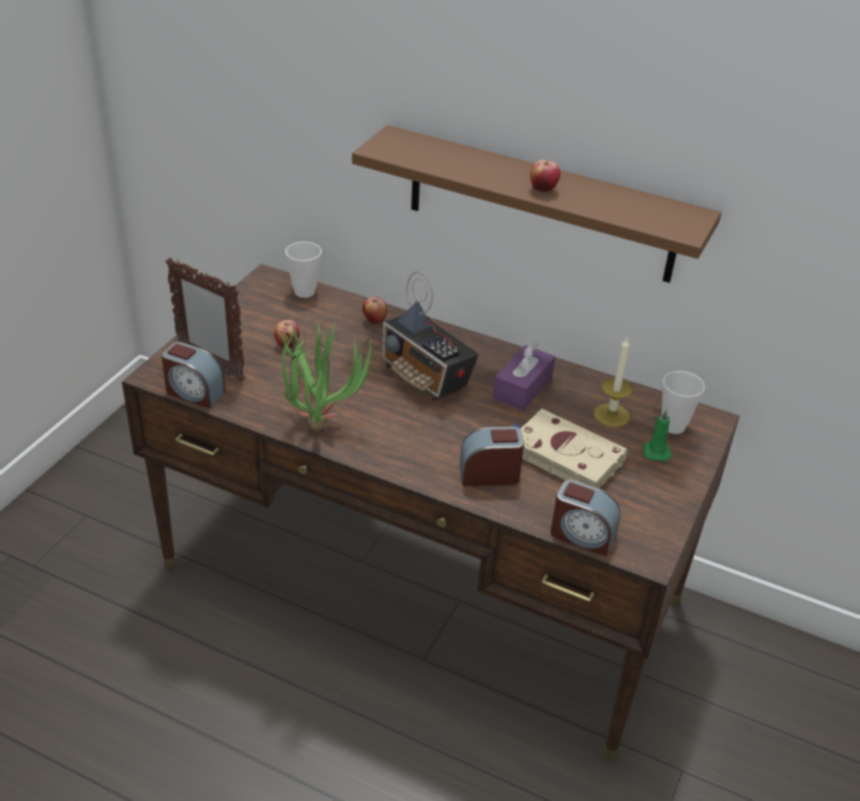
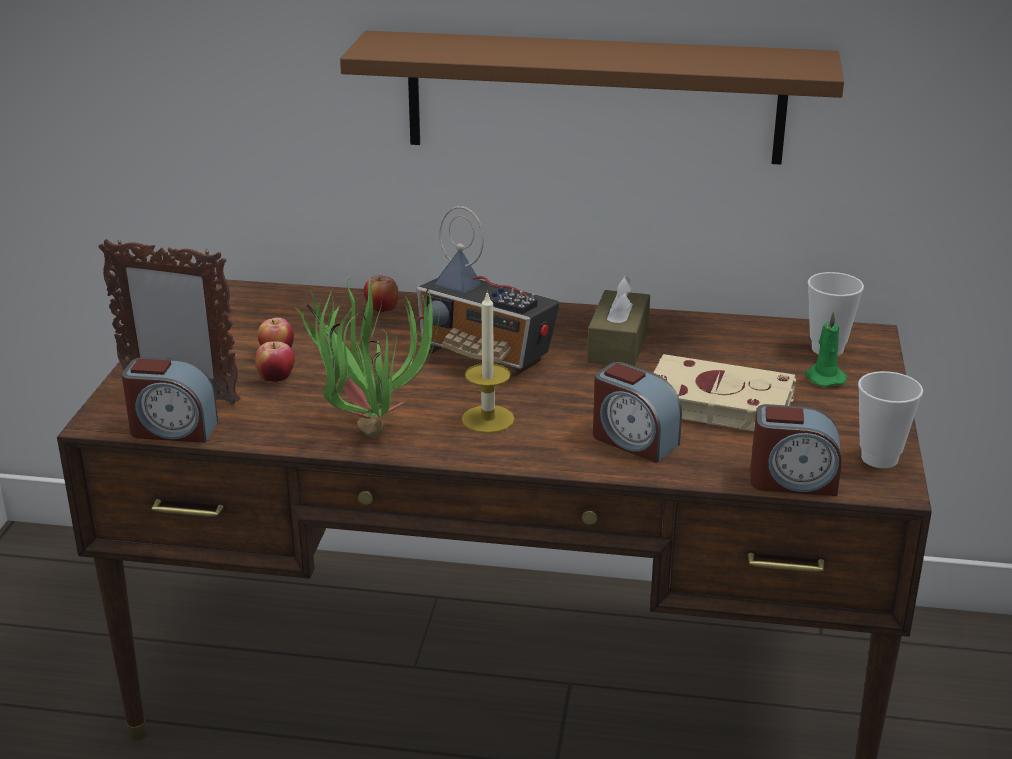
camera: 15 degrees left, 10 degrees down
cup [285,242,322,298] -> cup moved to [858,371,923,468]
alarm clock [460,427,524,486] -> alarm clock turned 120 degrees counterclockwise [593,362,682,463]
purple tissue box [493,342,555,411] -> brown tissue box [587,275,650,366]
apple [530,160,560,192] -> apple moved to [255,341,295,382]
candle [594,338,633,427] -> candle moved to [462,291,515,433]

